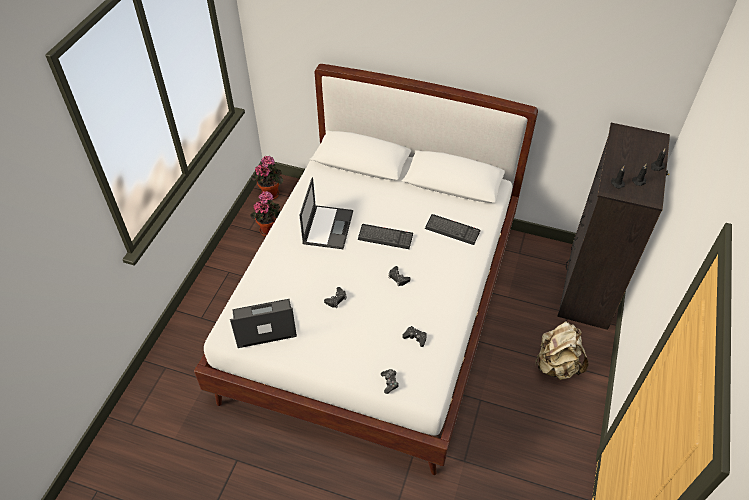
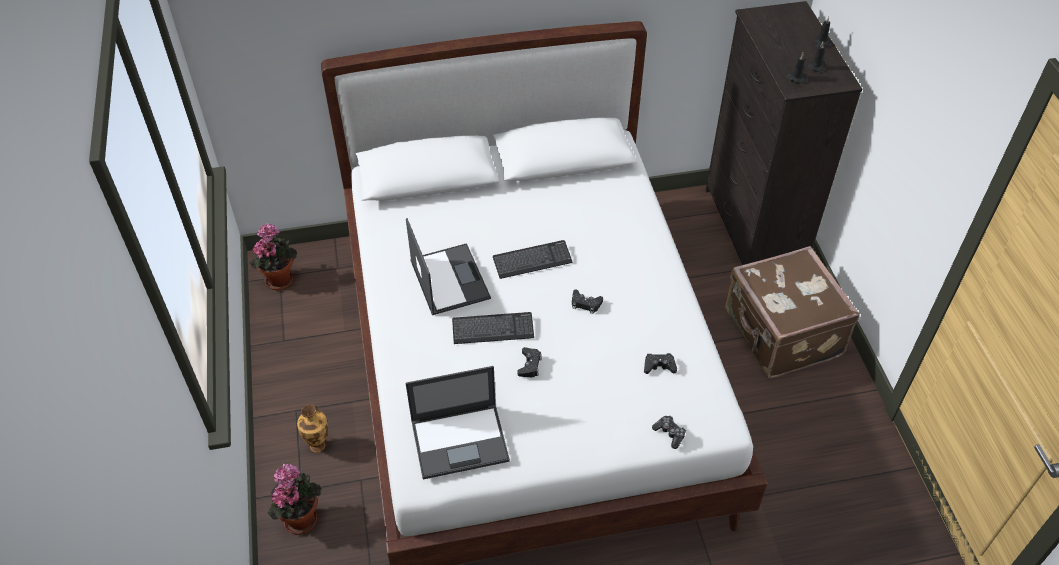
camera: 30 degrees left, 0 degrees up
laptop [230,299,297,348] -> laptop turned 150 degrees counterclockwise [406,366,510,479]
potted plant [250,191,281,237] -> potted plant moved to [268,464,321,535]
keyboard [425,214,480,245] -> keyboard moved to [452,312,534,344]
beige backpack [535,321,589,380] -> brown suitcase [725,246,860,378]
none -> vase [297,405,328,453]

